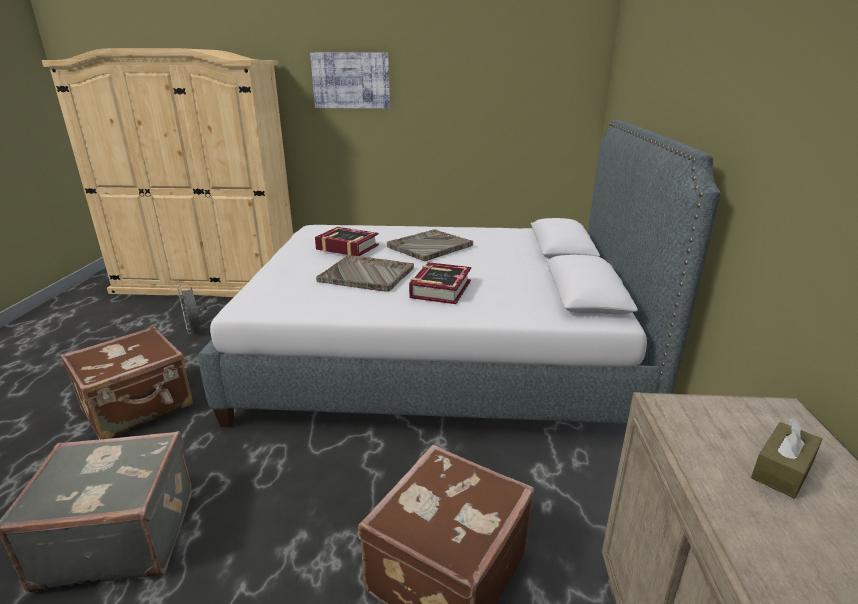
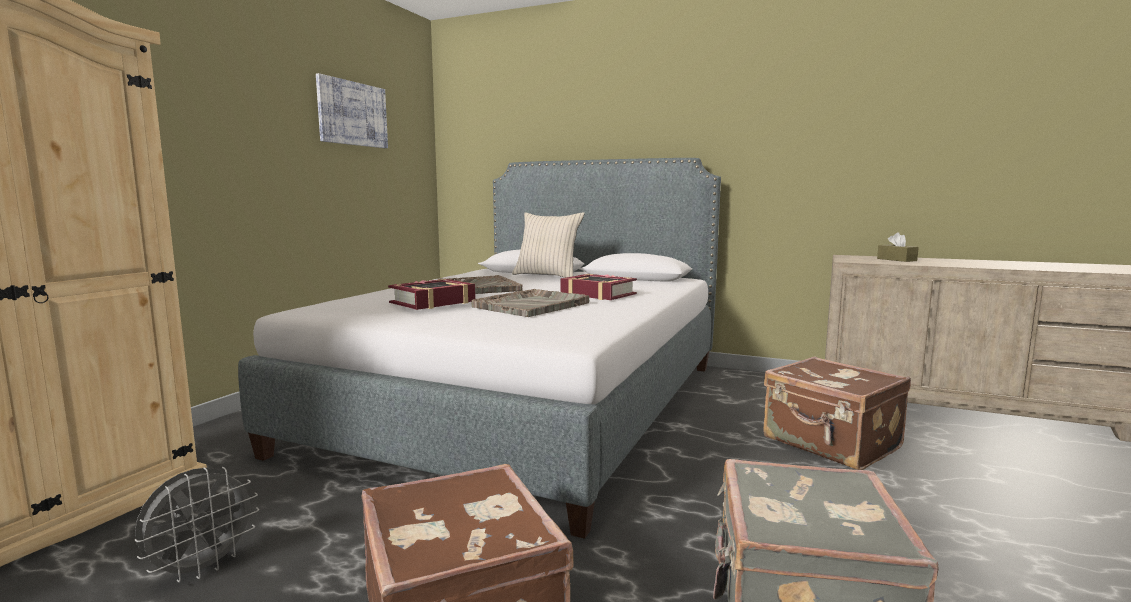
camera: 70 degrees left, 15 degrees down
grey fan [177,286,207,334] -> grey fan turned 45 degrees counterclockwise [135,467,259,583]
picture [310,53,390,109] -> picture moved to [316,73,388,148]
none -> beige pillow [512,212,585,278]

